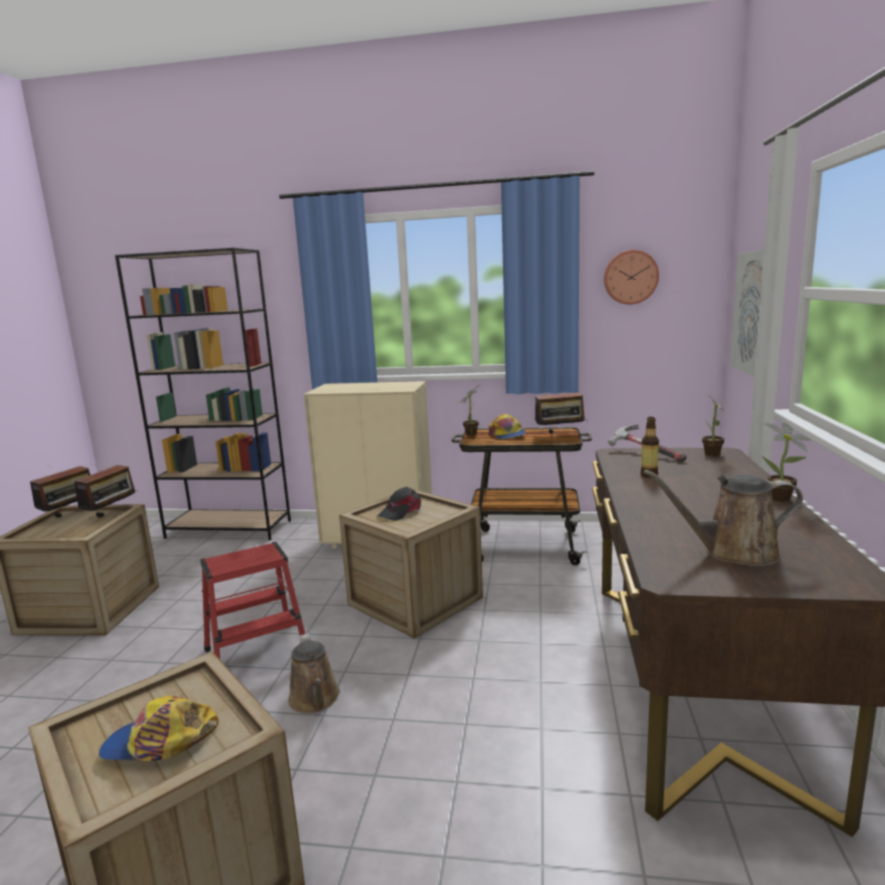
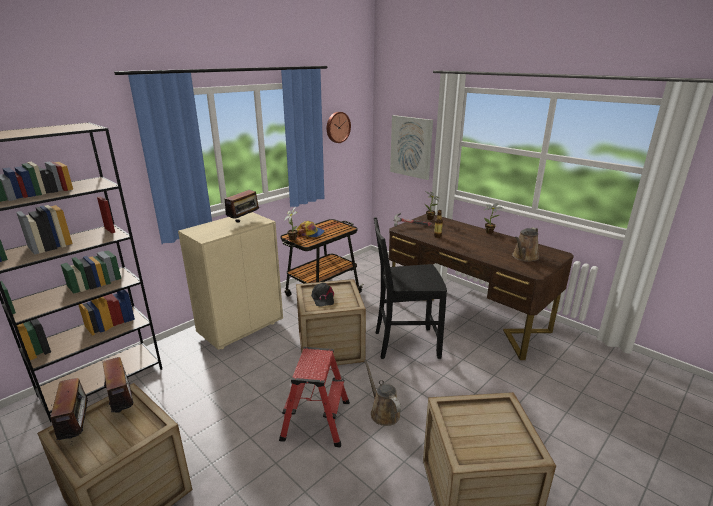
camera: 55 degrees left, 10 degrees up
cap [99,695,219,761] -> none
brown watering can [288,633,340,714] -> brown watering can turned 135 degrees counterclockwise [364,360,401,426]
radio [535,387,585,434] -> radio moved to [225,190,259,223]
none -> black chair [374,217,447,359]

